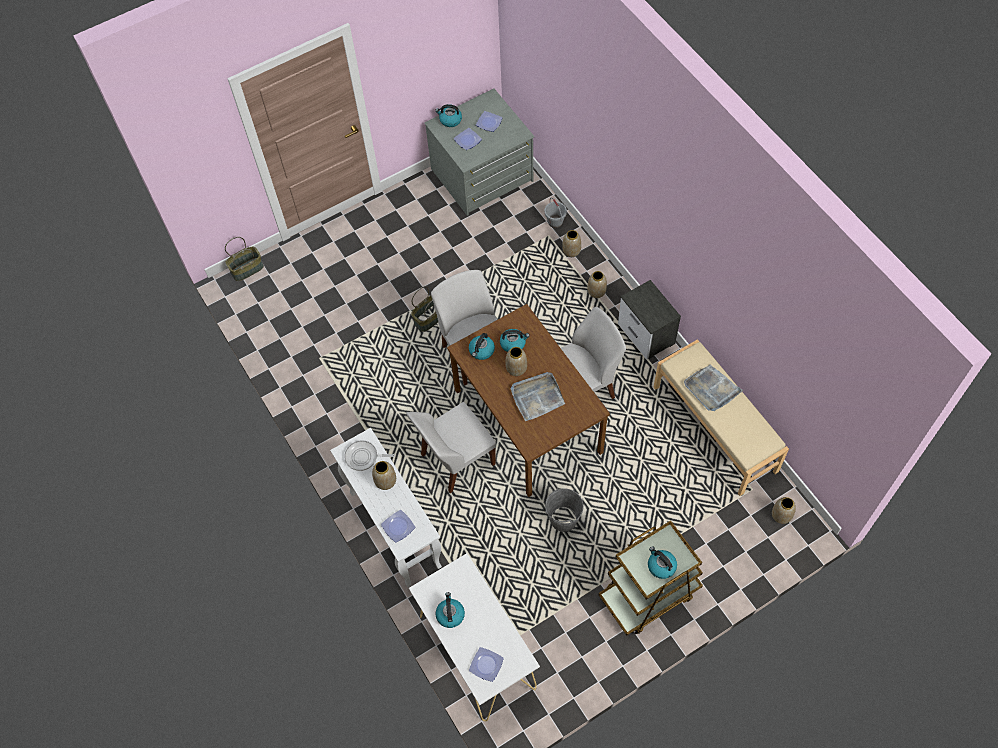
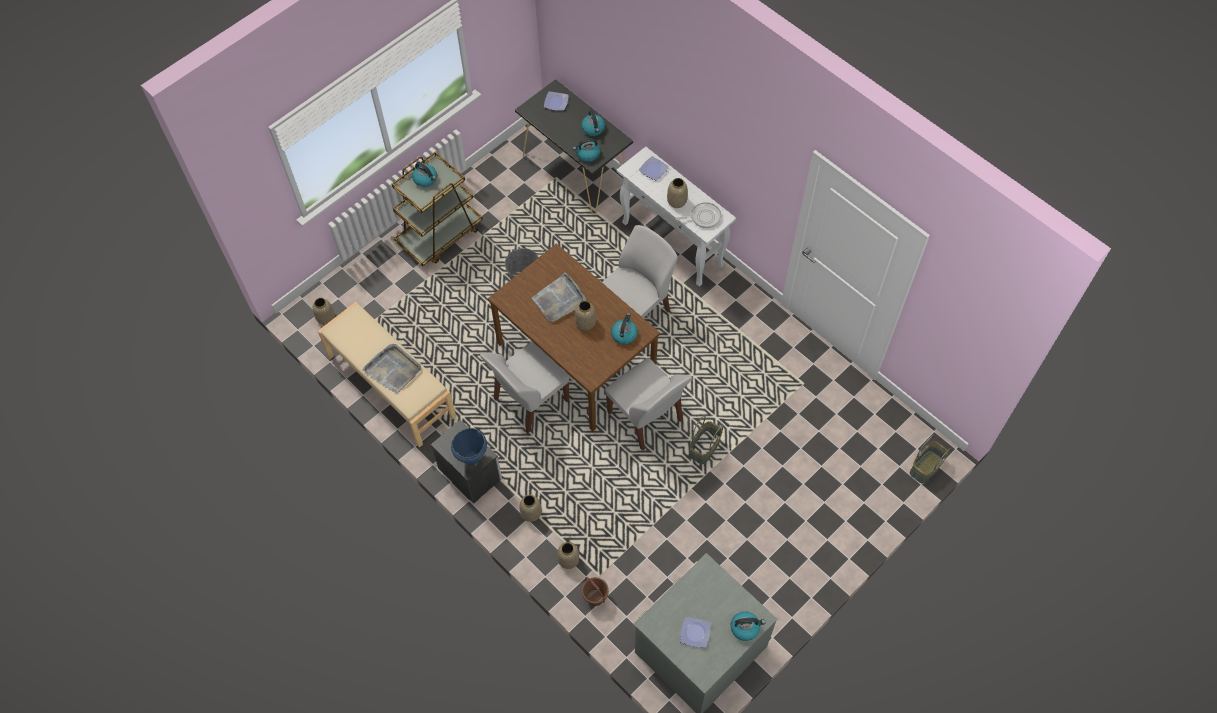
camera: 165 degrees right, 0 degrees up
white console table [409,553,540,721] -> black console table [515,79,633,214]
plate [454,128,482,150] -> none
kettle [500,329,530,352] -> kettle moved to [573,138,600,162]
grey bucket [544,198,567,228] -> brown bucket [582,577,609,606]
none -> blue cooking pot [451,428,487,465]

